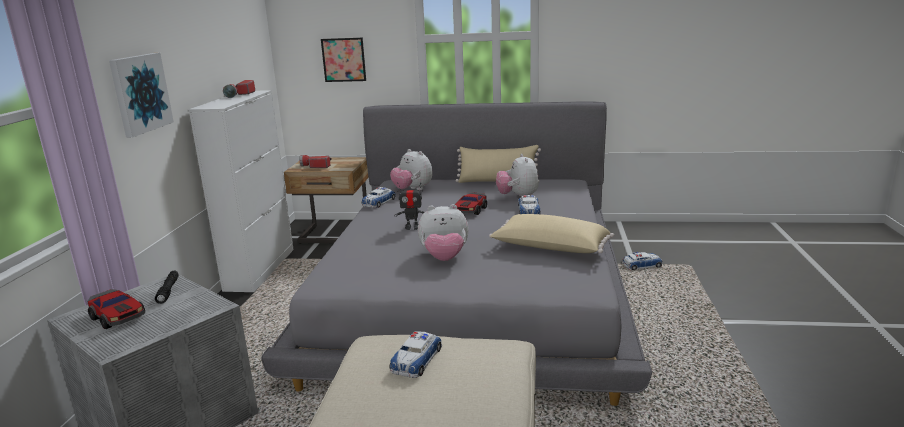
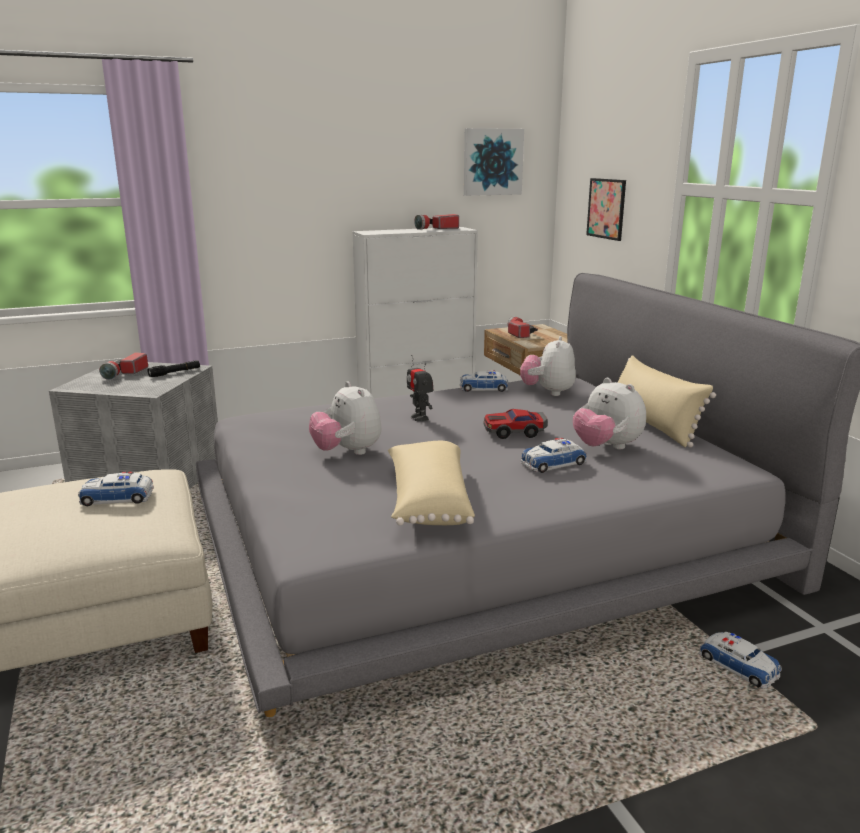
camera: 60 degrees right, 0 degrees up
toy car [87,289,145,329] -> flashlight [99,352,148,380]
picture [109,53,174,138] -> picture moved to [464,128,524,196]
plush toy [496,154,539,196] -> plush toy turned 90 degrees counterclockwise [573,378,646,449]

